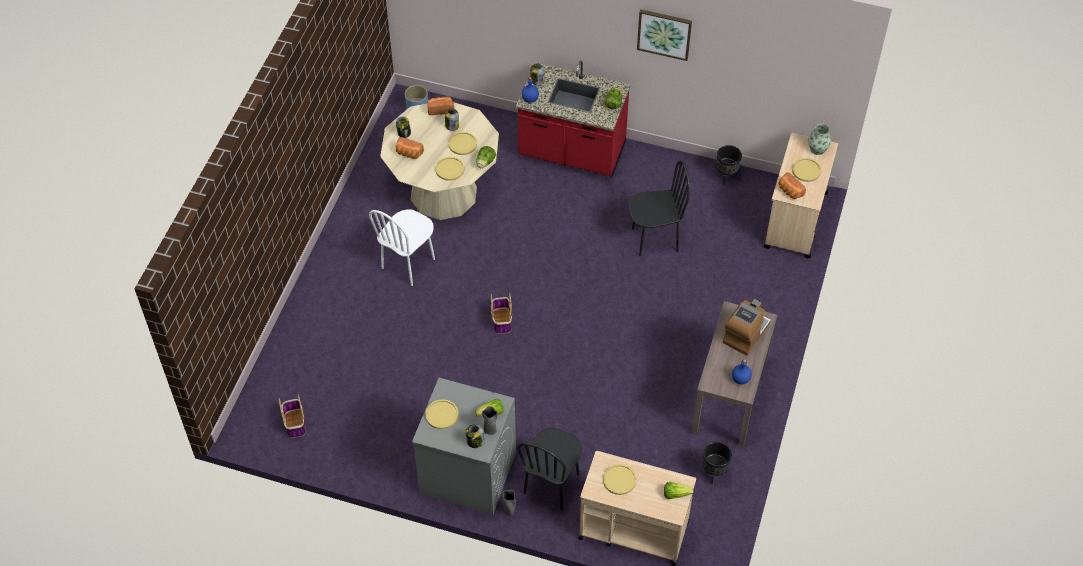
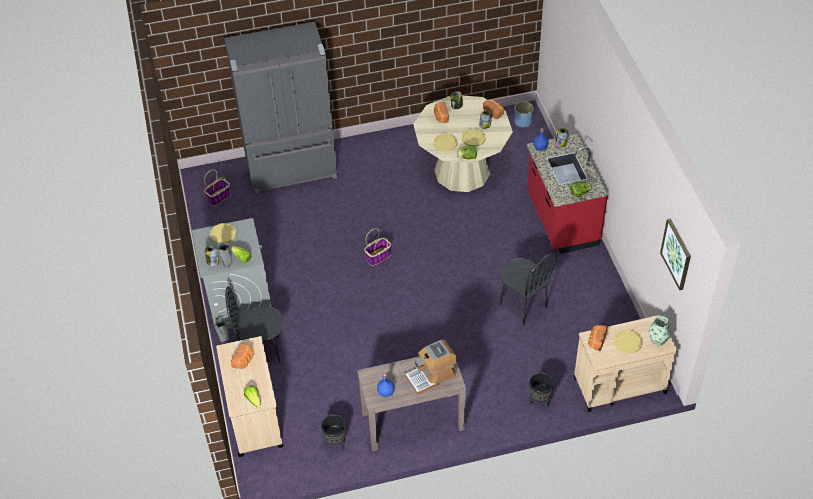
camera: 60 degrees right, 5 degrees down
white chair [369,209,435,286] -> none
yellow plate [603,464,636,495] -> bread [231,343,255,369]
picture [637,9,692,61] -> picture moved to [660,219,691,290]
black planter [716,145,742,185] -> black planter moved to [530,372,554,408]
coffee machine [723,299,771,356] -> coffee machine turned 150 degrees clockwise [405,339,457,395]
none -> grey fridge [224,22,337,194]

